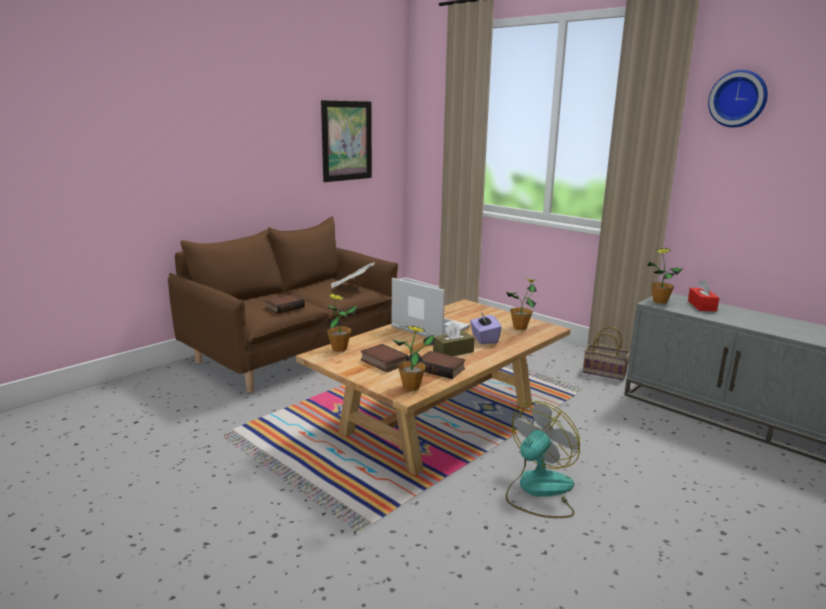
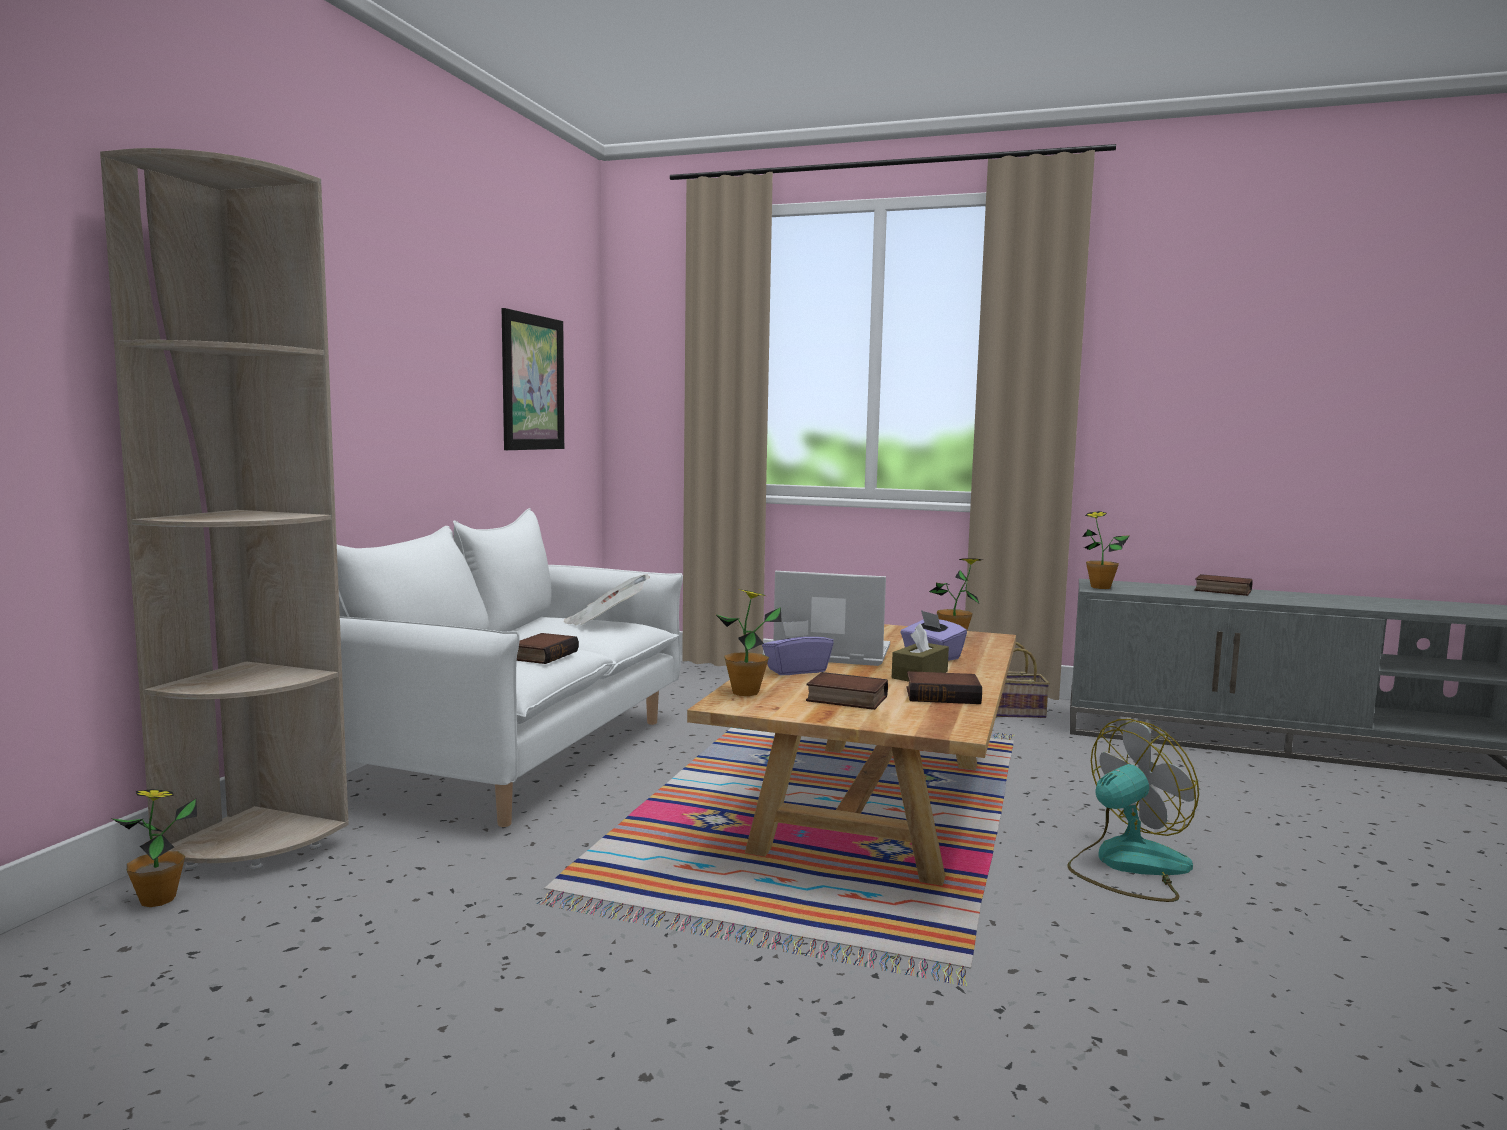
camera: 25 degrees left, 10 degrees down
brown sofa [168,216,398,393] -> white sofa [337,508,683,827]
potted plant [392,326,435,391] -> potted plant moved to [111,789,197,907]
fan [506,401,580,518] -> fan turned 45 degrees clockwise [1067,719,1199,902]
red tissue box [688,279,719,312] -> none
wall clock [708,70,768,128] -> none
none -> beige bookcase [100,148,349,871]
none -> purple tissue box [762,620,834,675]
none -> book [1194,574,1253,596]

